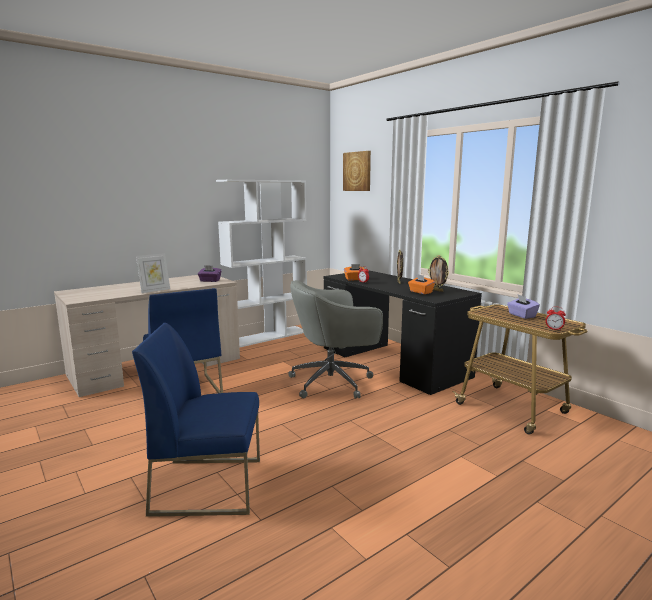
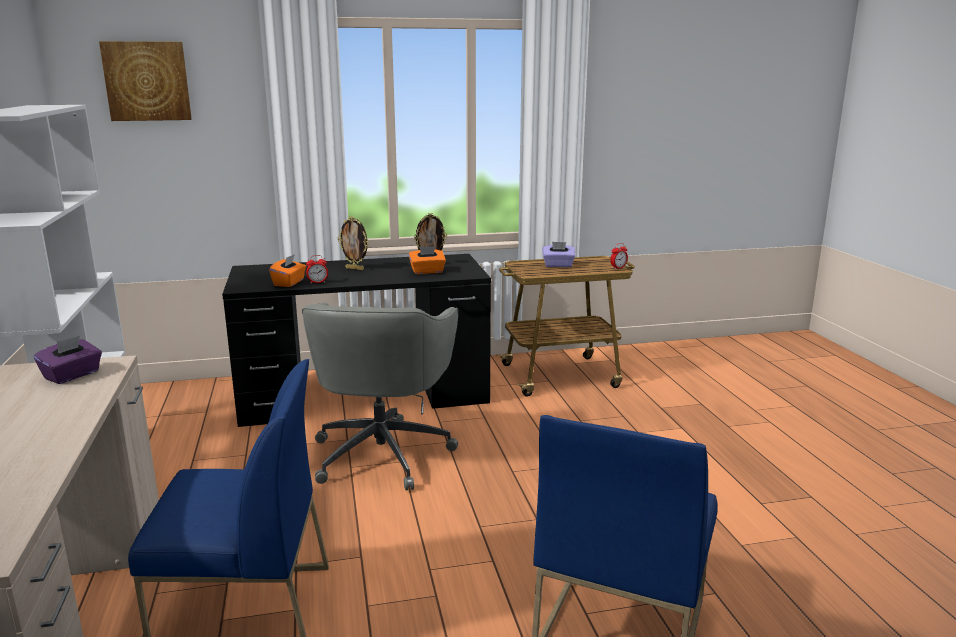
camera: 65 degrees left, 5 degrees up
picture frame [136,253,170,293] -> none

